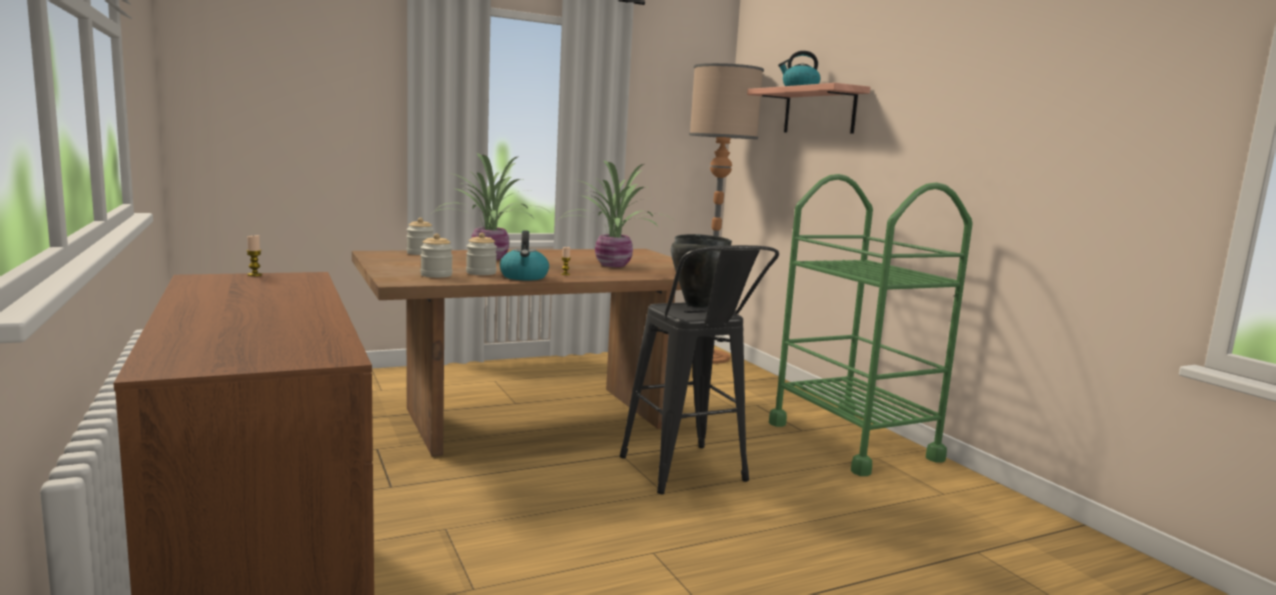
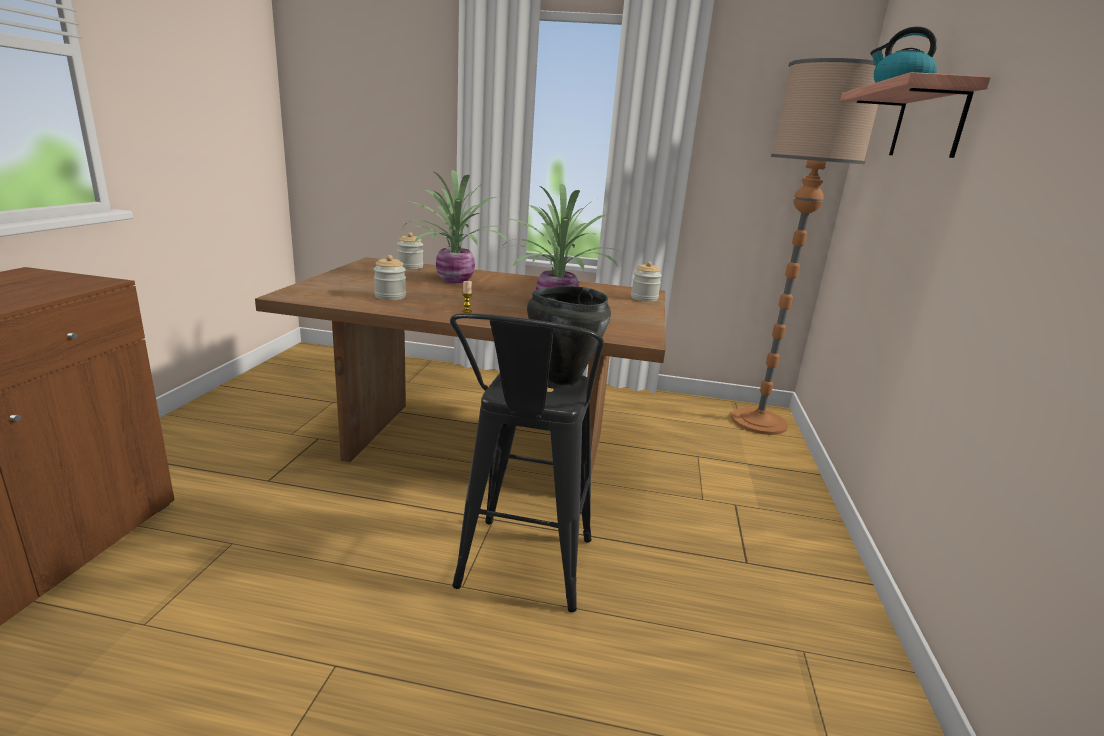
camera: 35 degrees right, 10 degrees up
candle [246,235,262,276] -> none
jar [420,233,453,278] -> jar moved to [631,261,662,302]
kettle [500,230,549,281] -> none
green cart [769,174,973,476] -> none

